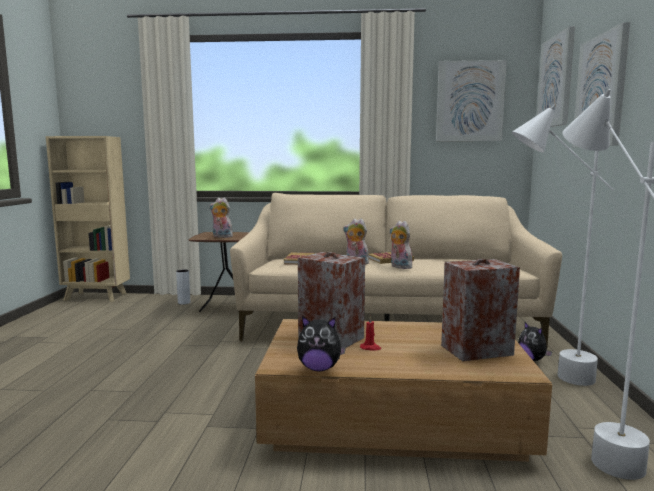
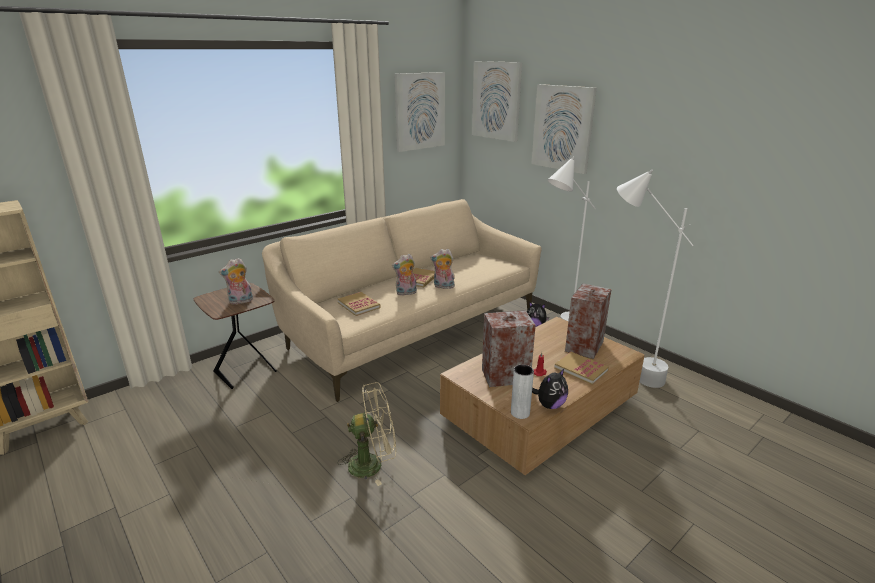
camera: 45 degrees left, 15 degrees up
grey vase [176,270,190,305] -> grey vase moved to [511,365,534,419]
none -> beige fan [338,382,396,486]
none -> book [554,352,609,385]

